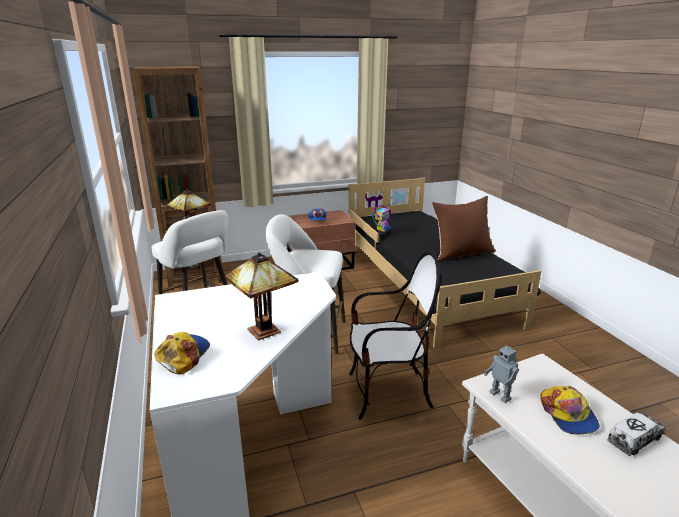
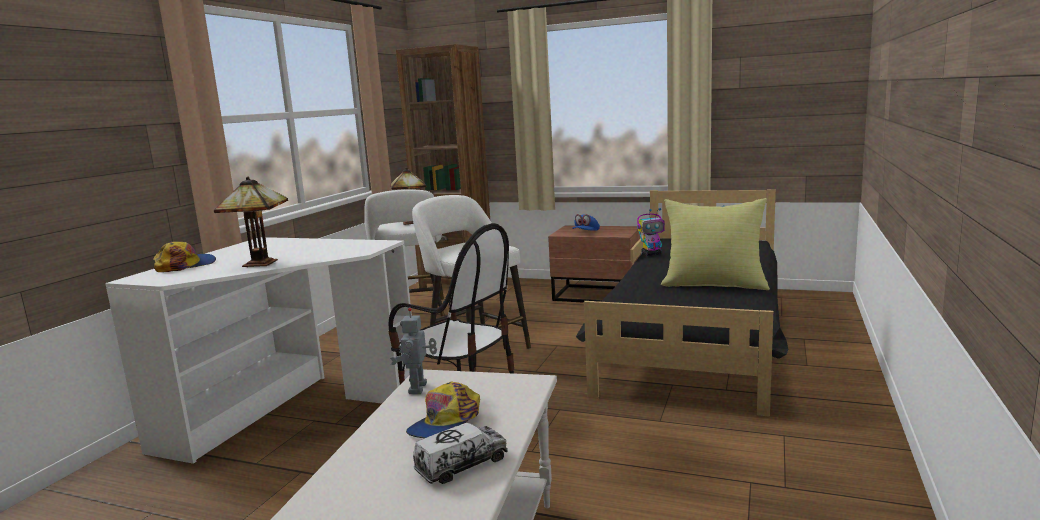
camera: 40 degrees right, 10 degrees down
brown pillow [432,196,495,261] -> yellow pillow [661,198,770,290]
toy truck [607,413,665,456] -> toy truck turned 45 degrees counterclockwise [413,423,508,484]

